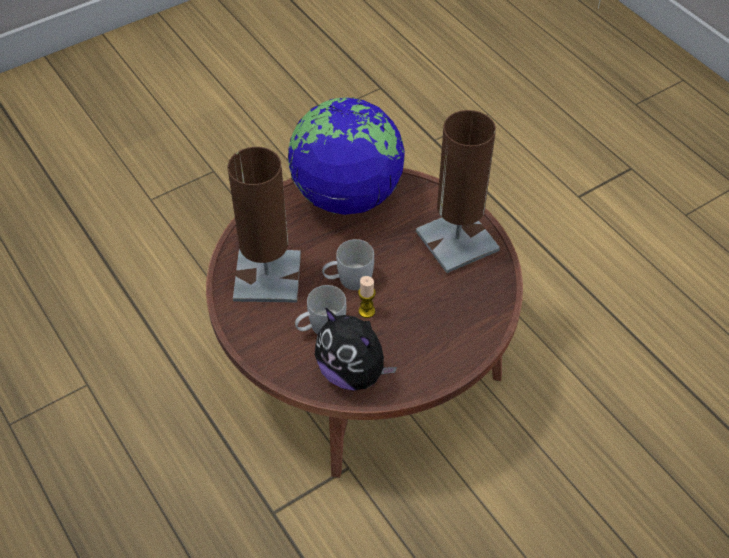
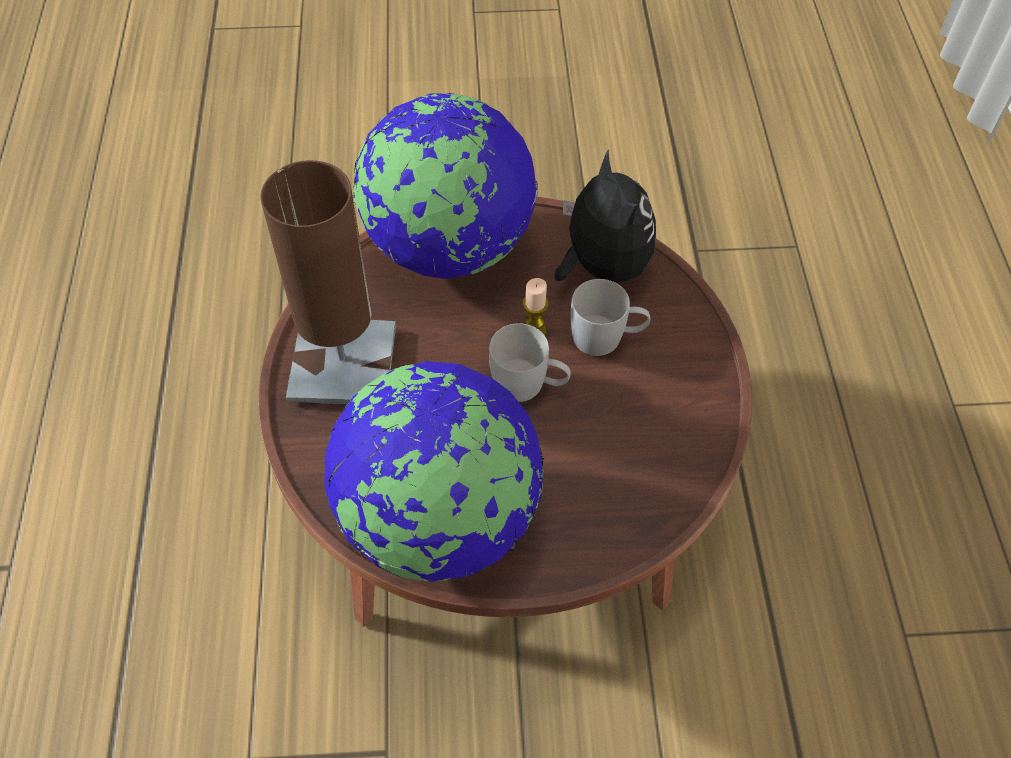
camera: 150 degrees left, 5 degrees up
brown table lamp [228,147,301,302] -> none
none -> globe [353,93,538,279]

